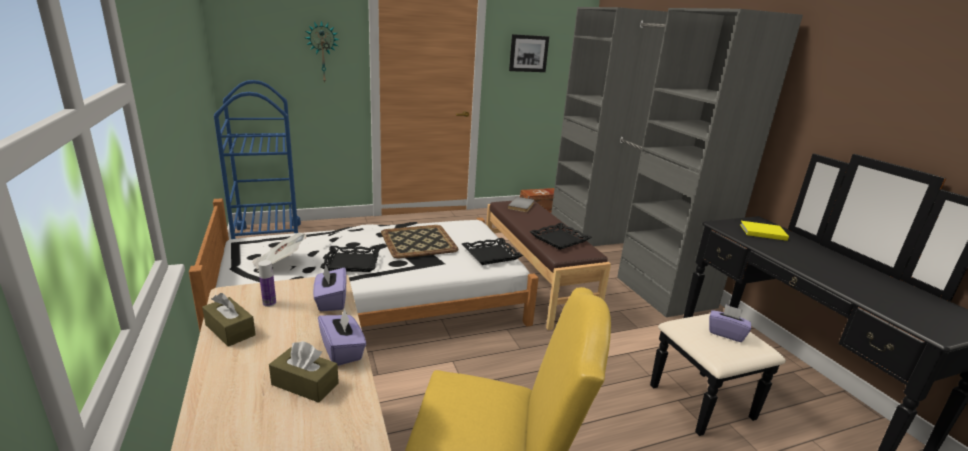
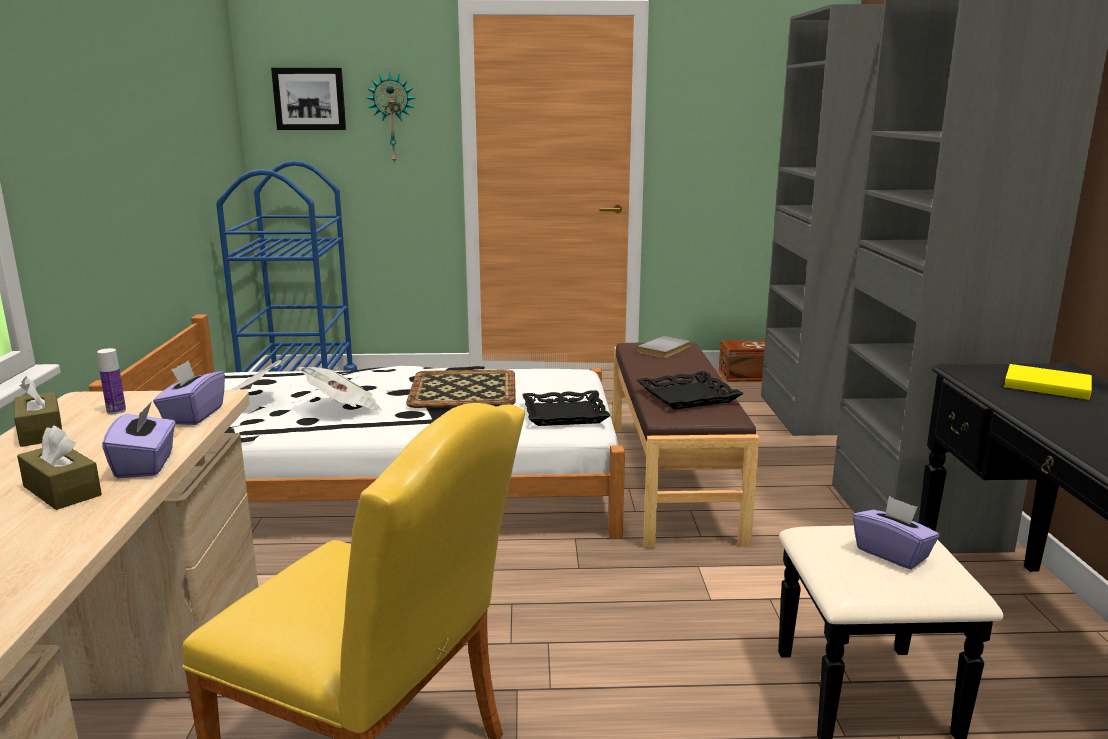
camera: 20 degrees right, 5 degrees down
black tray [320,246,381,272] -> newspaper [298,367,382,411]
picture [509,34,549,72] -> picture moved to [271,68,346,130]

